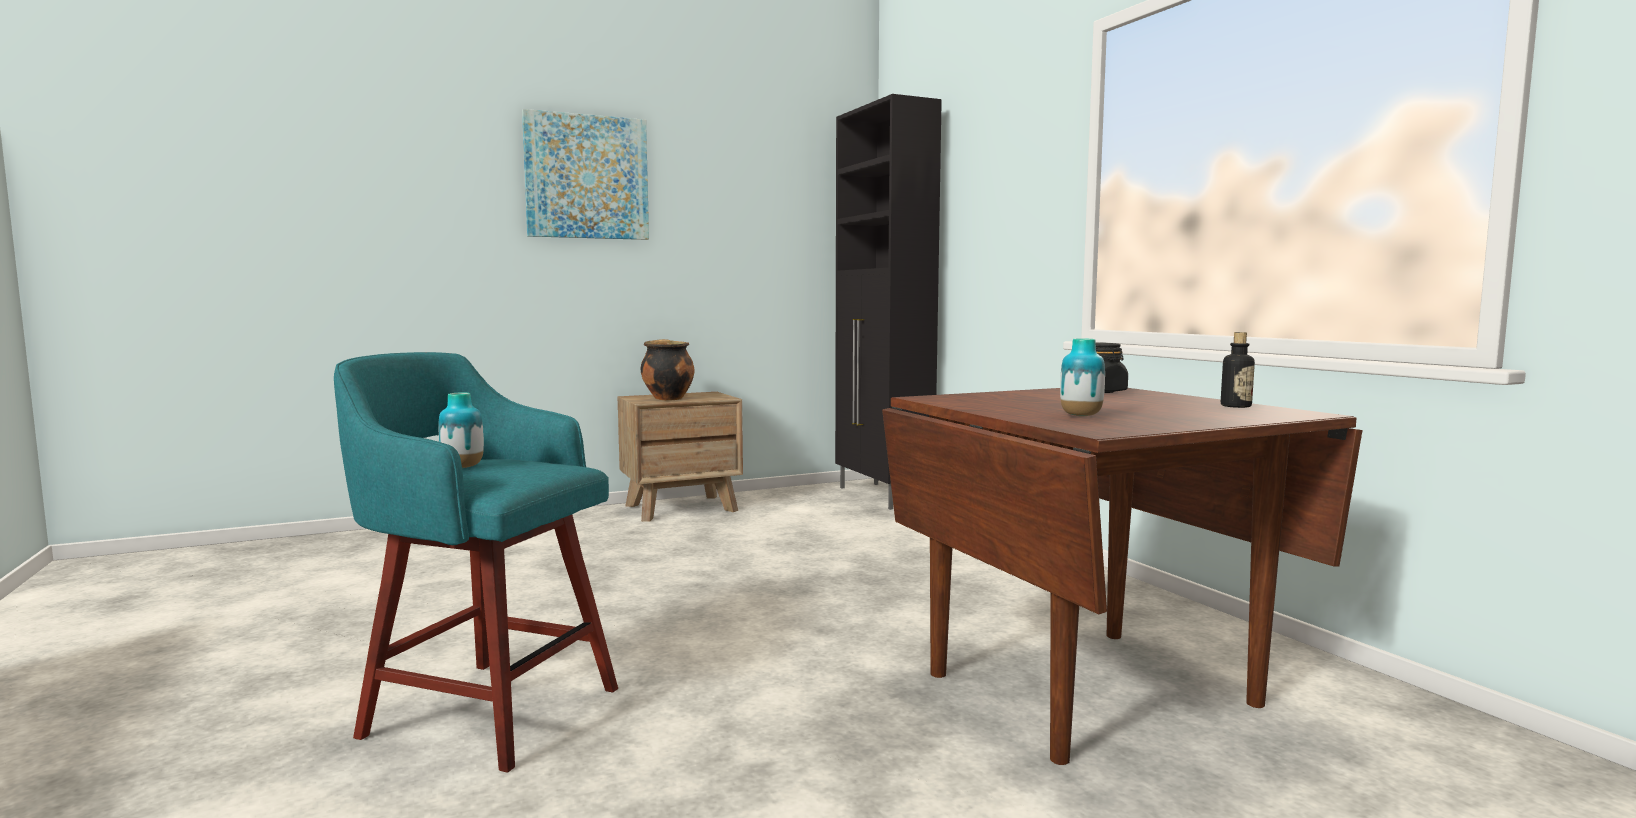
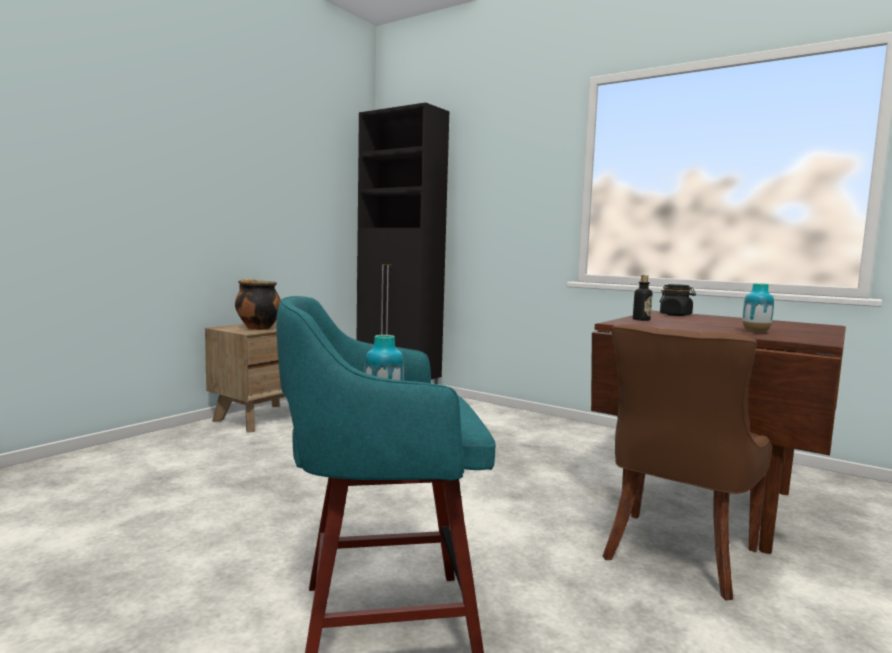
camera: 30 degrees left, 0 degrees up
picture [522,109,649,240] -> none
bottle [1221,332,1255,408] -> bottle moved to [633,275,653,321]
none -> brown chair [602,324,773,600]

